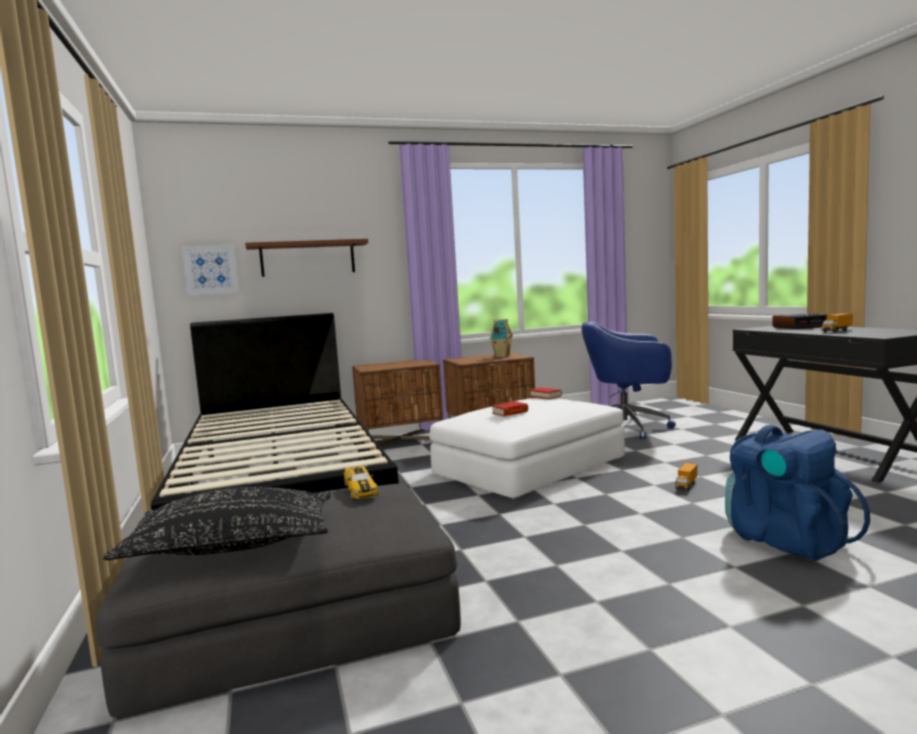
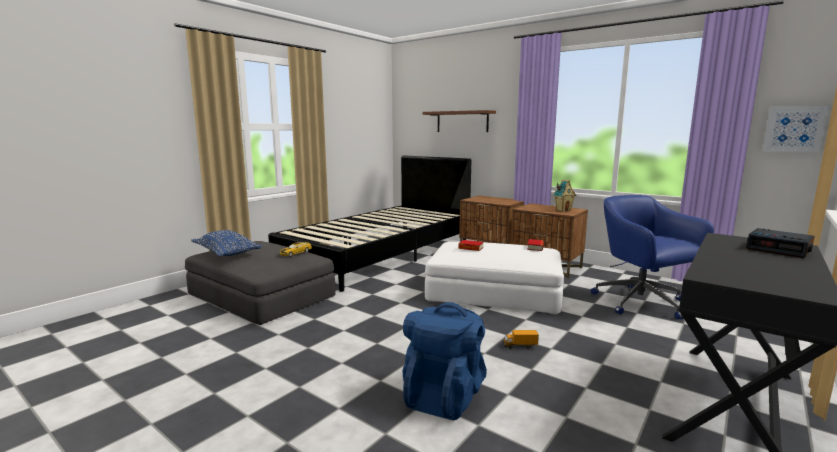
camera: 55 degrees right, 5 degrees up
black pillow [103,487,331,560] -> blue pillow [191,230,263,257]
picture [182,245,239,296] -> picture moved to [763,105,830,153]
toy truck [821,313,853,333] -> none

